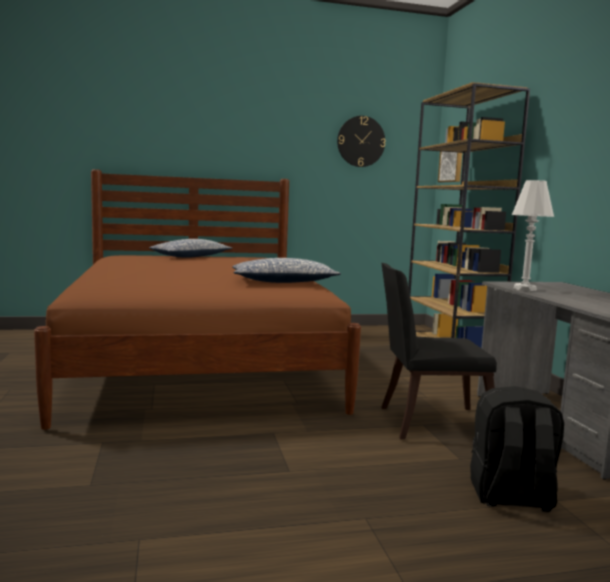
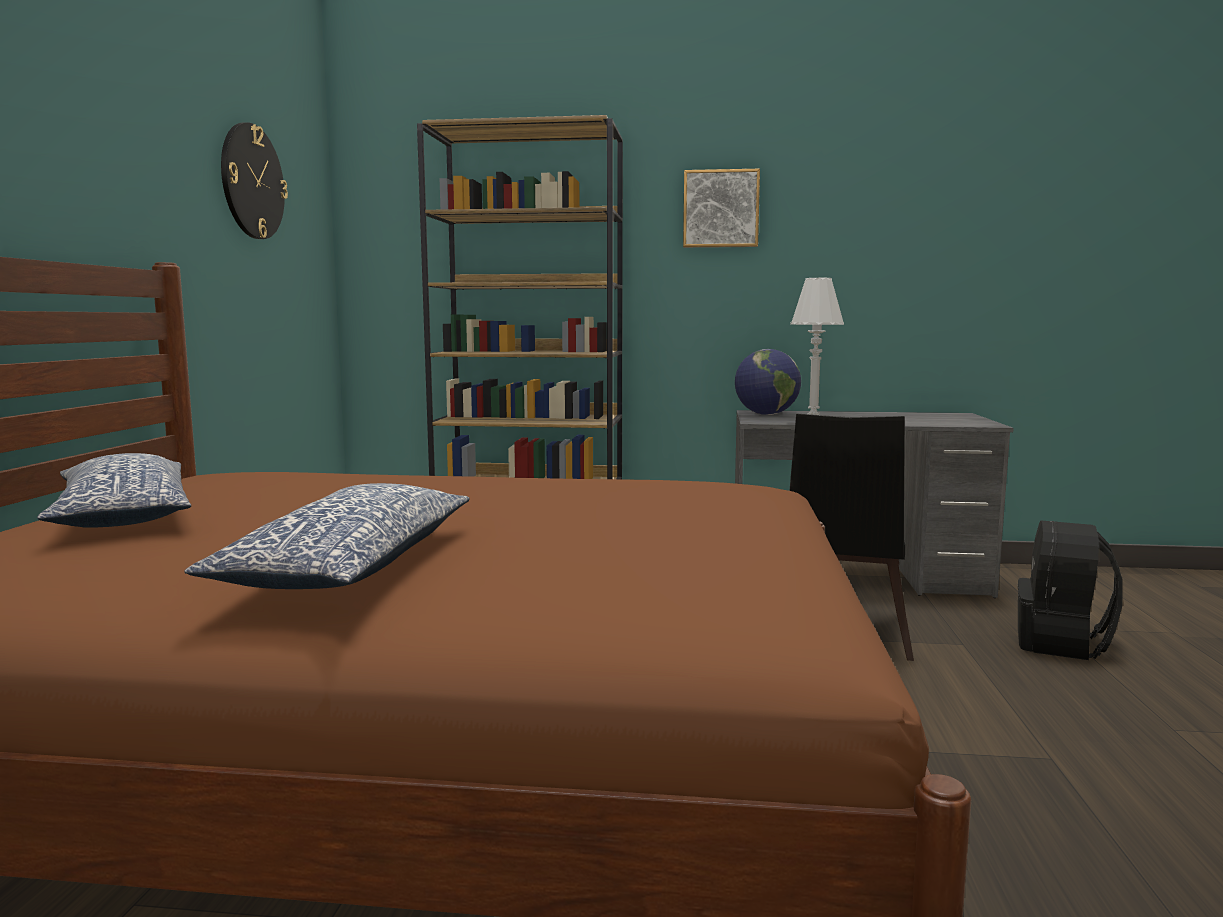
camera: 70 degrees left, 0 degrees up
pillow [232,258,341,283] -> pillow moved to [185,483,470,589]
picture [438,143,462,182] -> picture moved to [683,169,760,248]
none -> globe [735,349,801,415]

